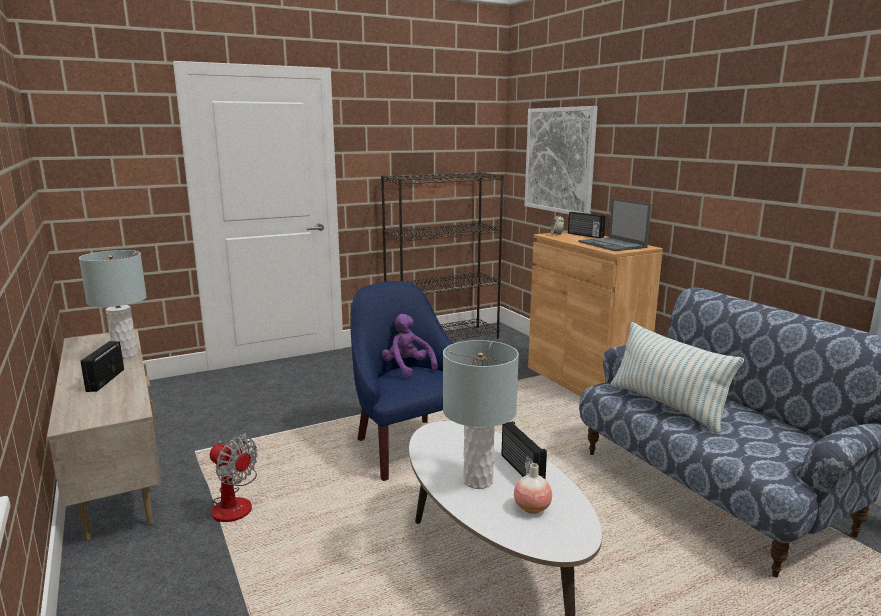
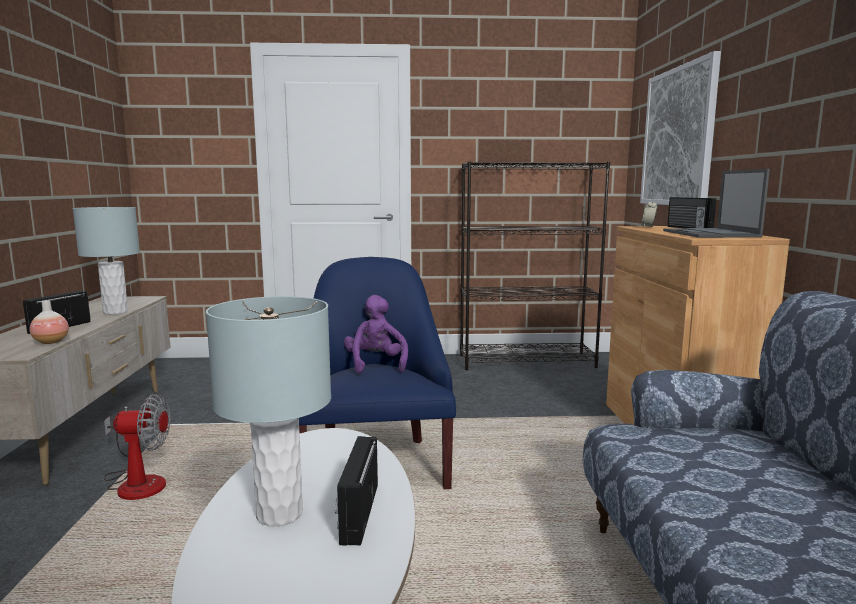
camera: 25 degrees right, 5 degrees down
fan [210,433,258,522] -> fan turned 60 degrees counterclockwise [104,394,170,500]
vase [514,463,552,514] -> vase moved to [30,300,69,344]
pillow [611,322,744,434] -> none

